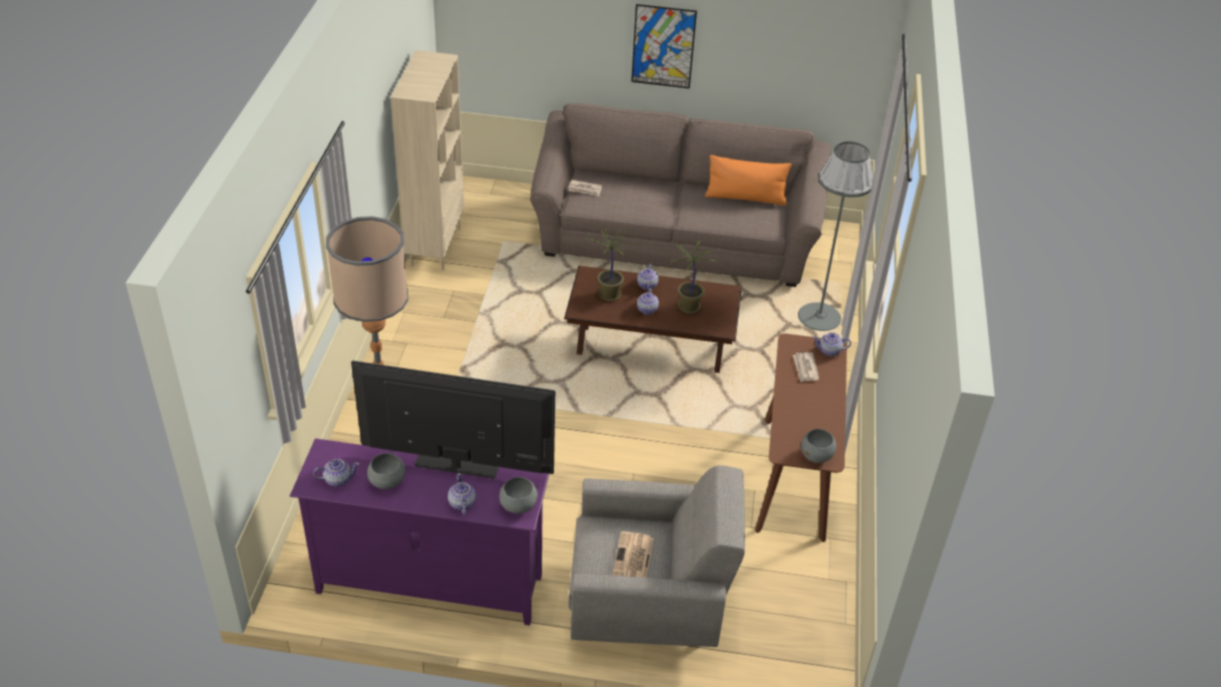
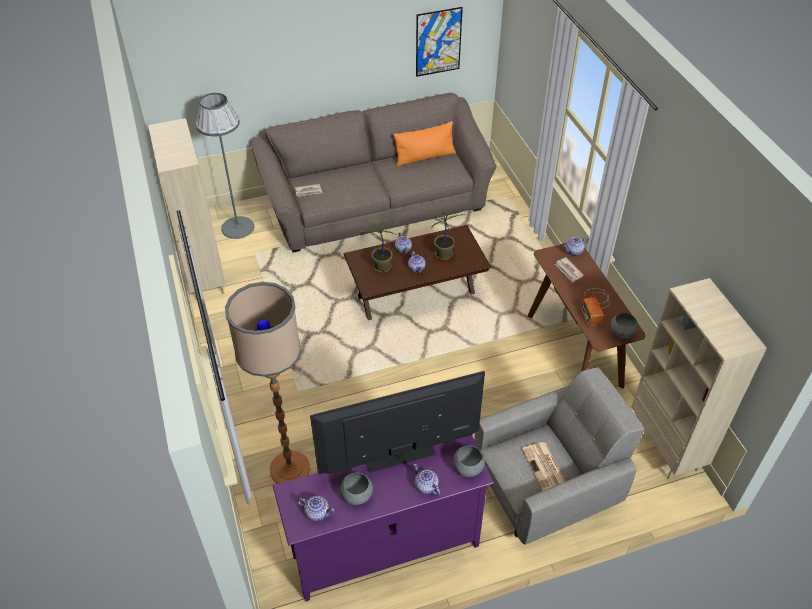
camera: 25 degrees left, 5 degrees up
teapot [313,459,359,487] -> teapot turned 60 degrees clockwise [298,496,335,521]
picture [631,4,697,89] -> picture moved to [416,7,463,77]
grey floor lamp [798,141,873,331] -> grey floor lamp moved to [196,93,254,239]
none -> radio [581,288,609,326]
none -> beige bookcase [631,278,767,480]

